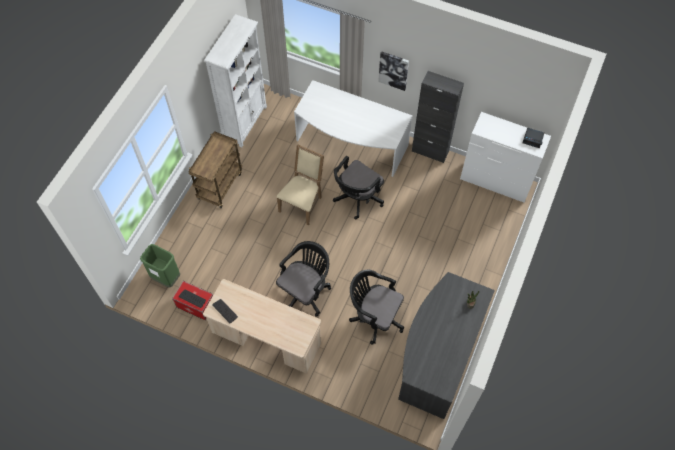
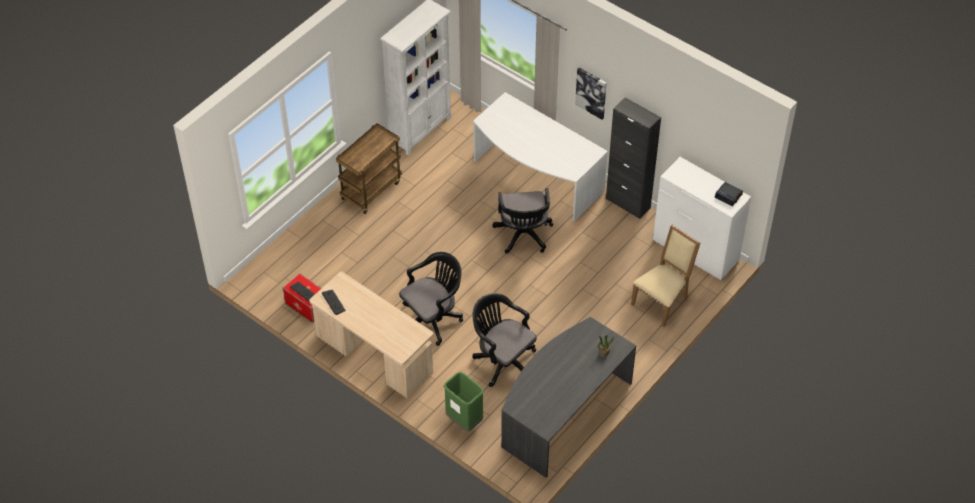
camera: 15 degrees right, 10 degrees down
green trash can [140,244,180,288] -> green trash can moved to [444,372,484,431]
beige chair [276,144,324,226] -> beige chair moved to [631,225,700,327]
black office chair [333,156,384,220] -> black office chair turned 60 degrees counterclockwise [492,188,553,254]

